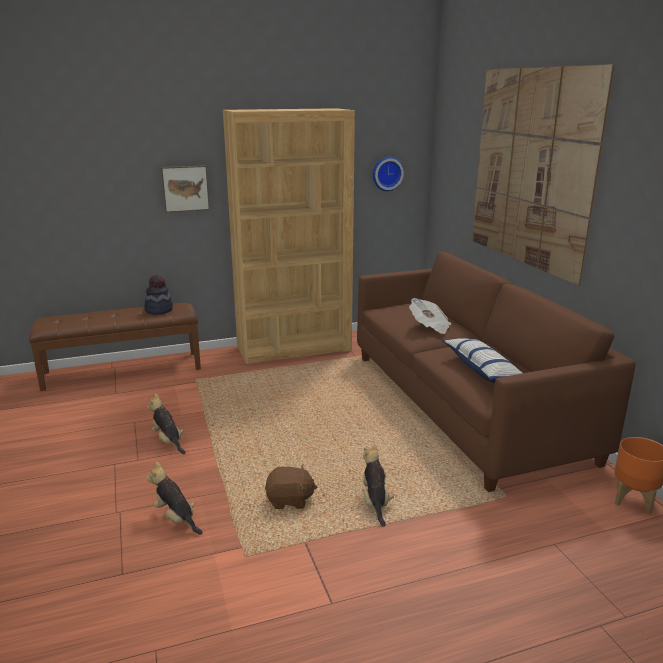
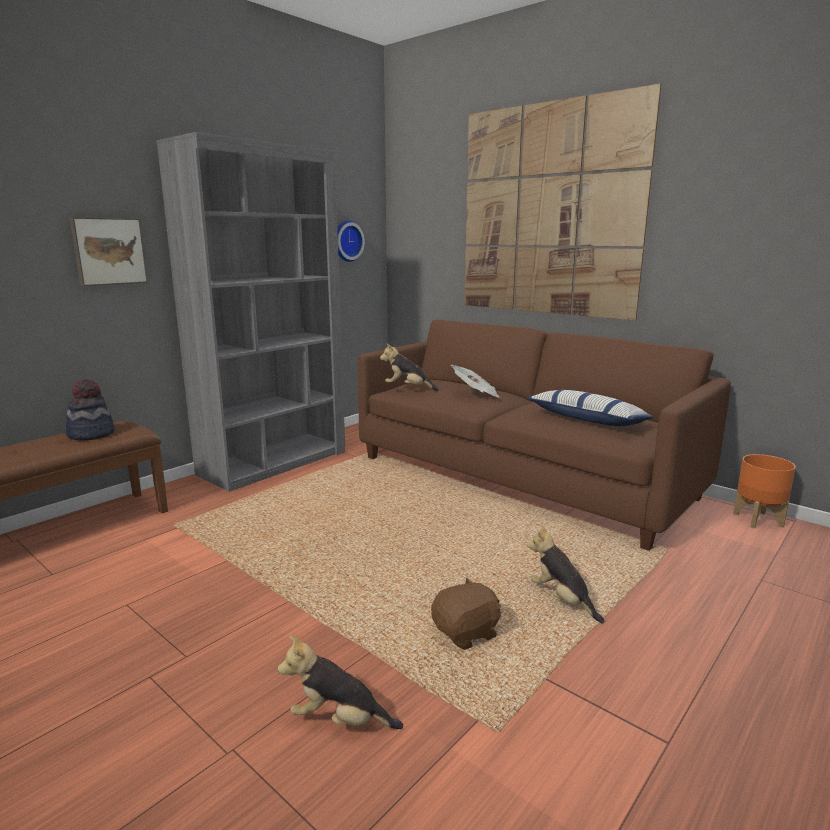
camera: 30 degrees left, 5 degrees down
plush toy [147,393,186,454] -> plush toy moved to [380,343,439,391]
brown bookcase [223,108,355,364] -> grey bookcase [157,132,345,492]

